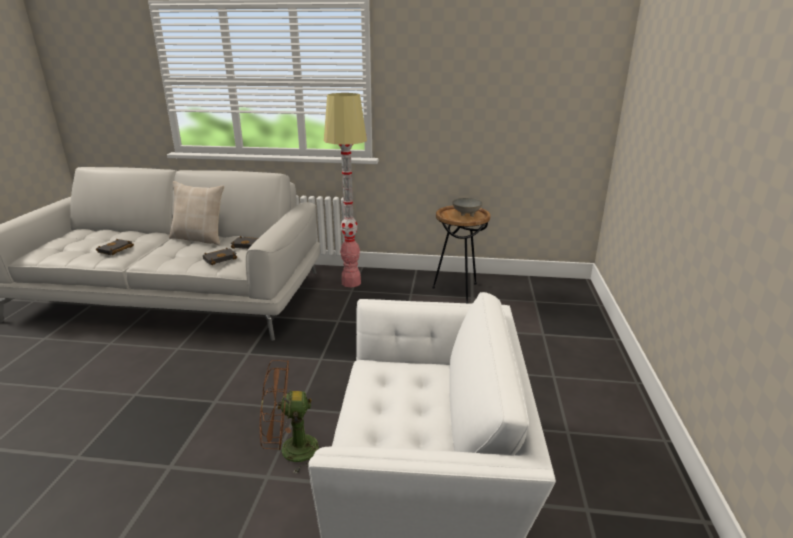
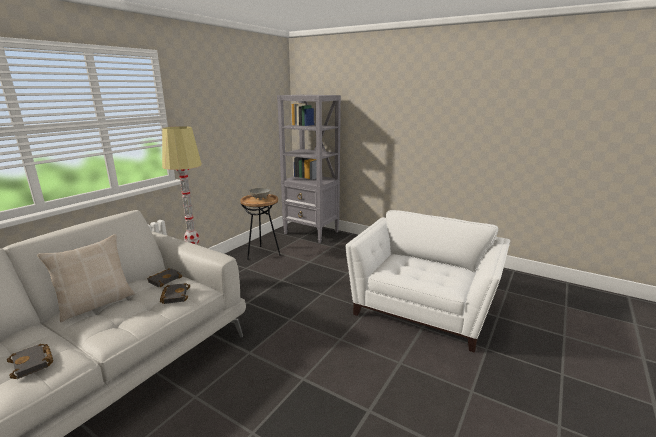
camera: 65 degrees left, 5 degrees down
brown fan [260,360,319,474] -> none
none -> grey bookcase [277,95,341,243]

